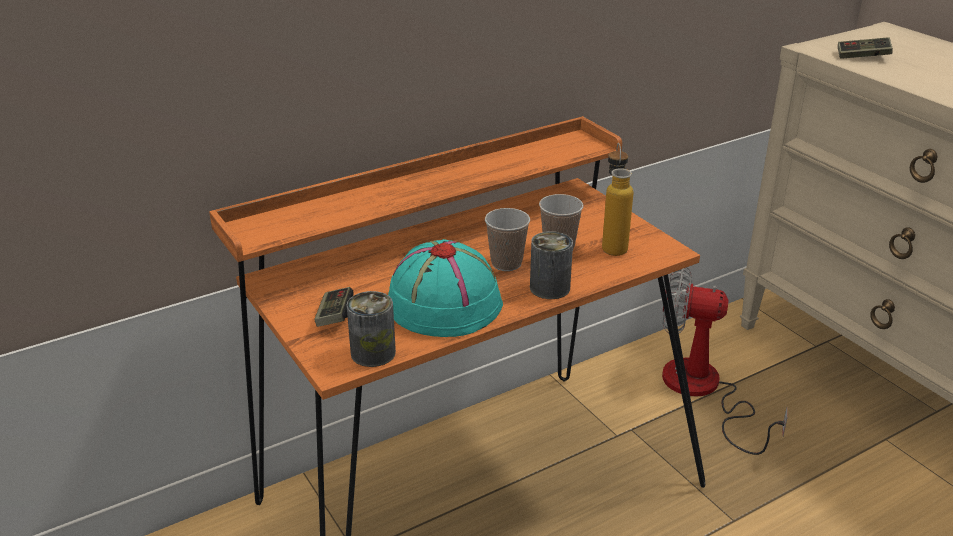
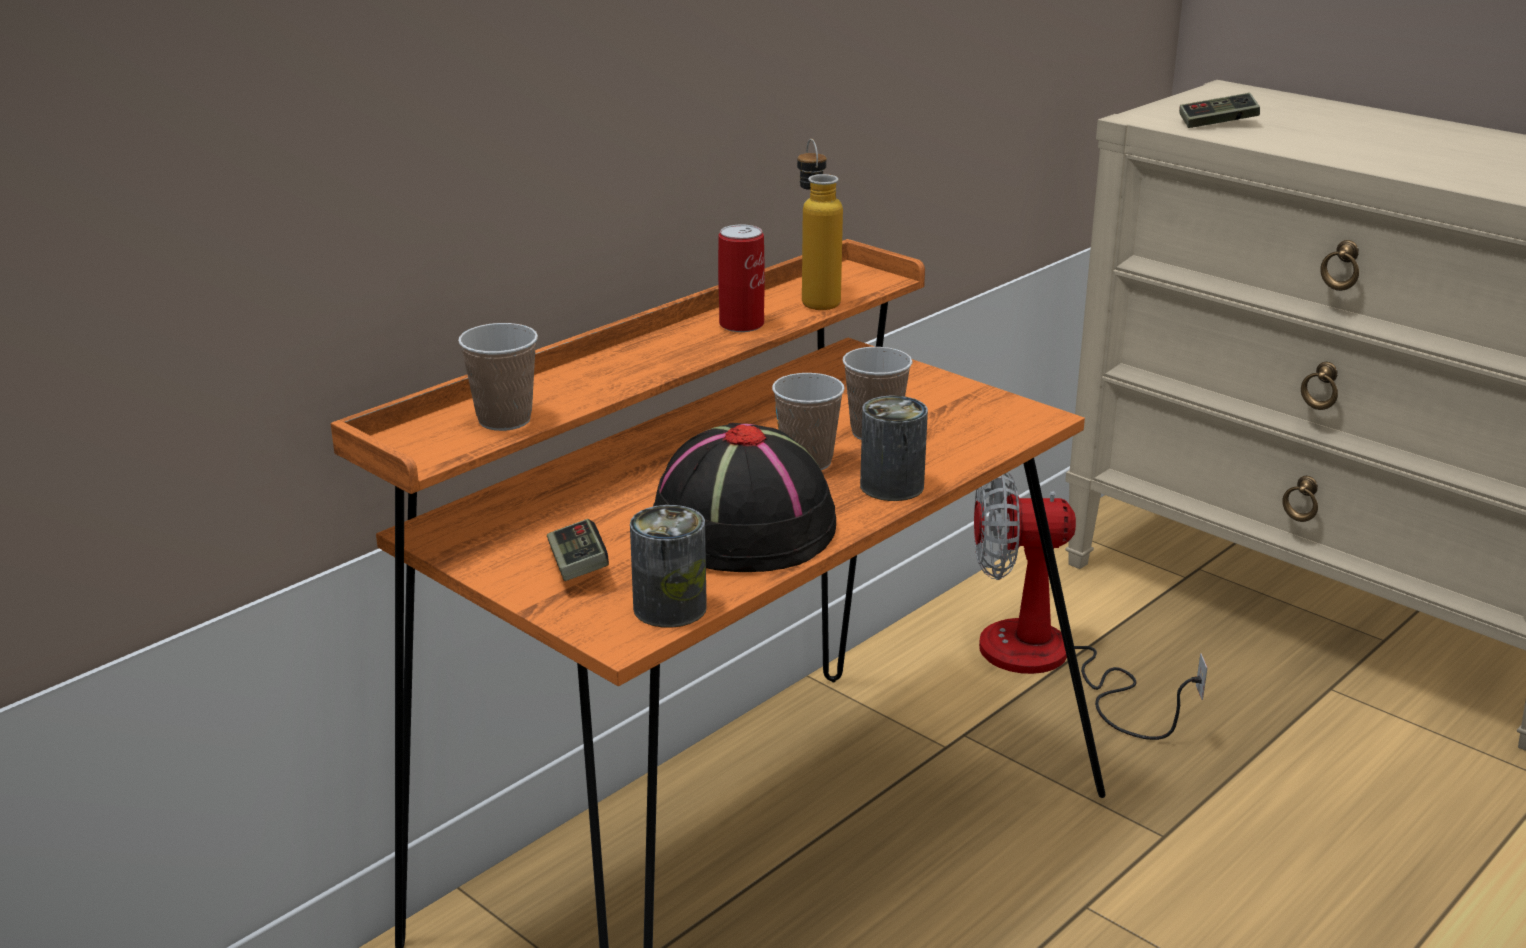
camera: 15 degrees left, 5 degrees down
turquoise hat [388,239,503,337] -> black hat [653,423,836,572]
bottle [602,143,633,256] -> bottle moved to [797,139,843,310]
none -> cup [458,323,538,431]
none -> can [718,225,765,332]

